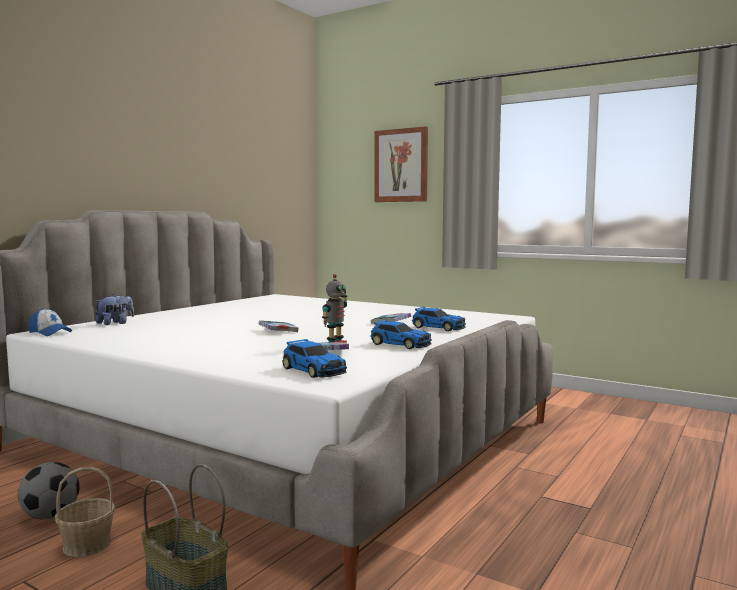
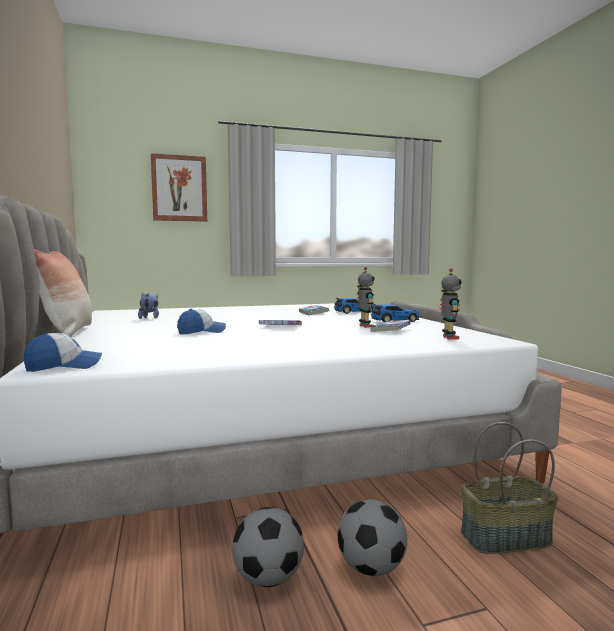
camera: 50 degrees left, 0 degrees up
basket [55,467,115,557] -> football [338,499,407,576]
plush toy [94,294,134,325] -> plush toy moved to [138,292,159,319]
toy car [282,339,347,378] -> toy robot [440,268,462,339]
none -> pillow [34,249,92,337]
none -> cap [177,309,226,334]

